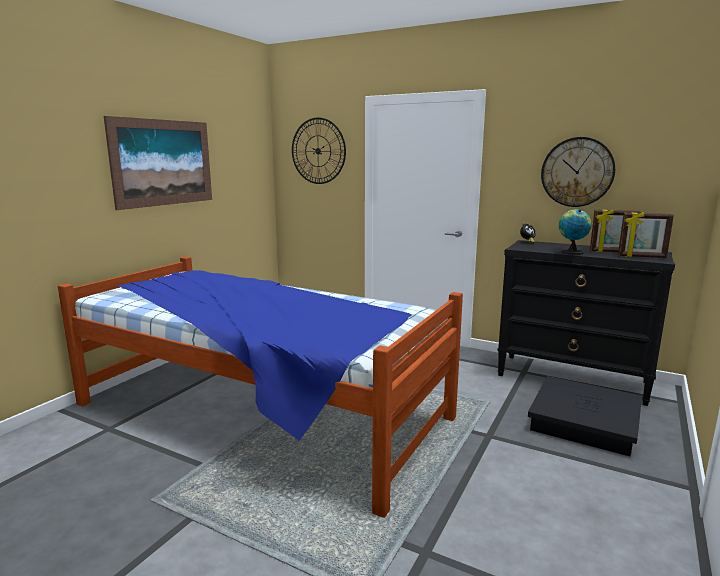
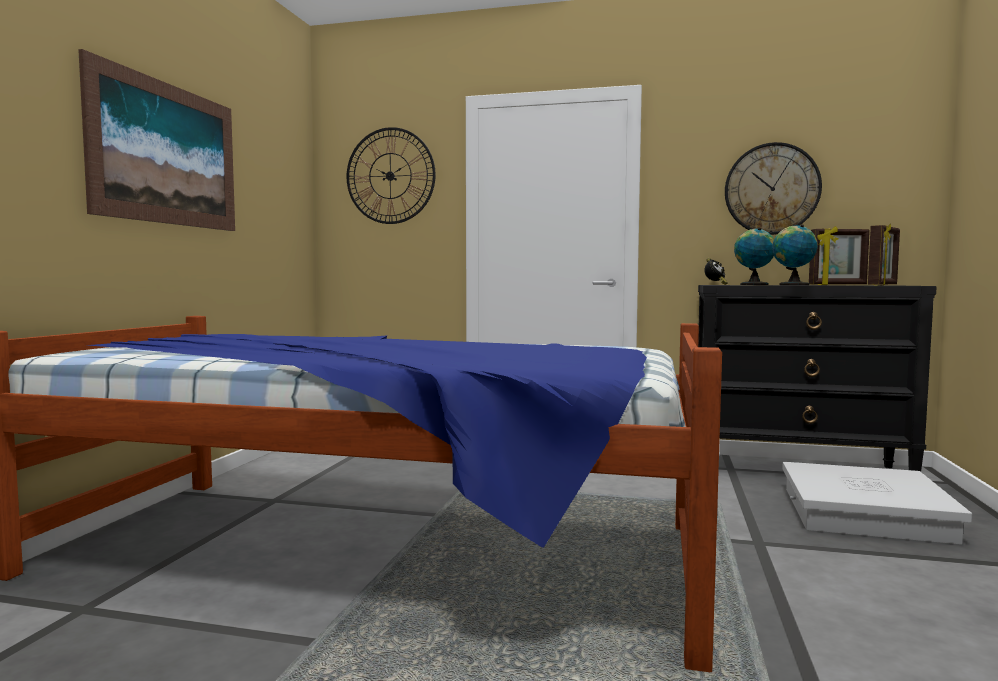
camera: 15 degrees left, 10 degrees down
black storage box [528,376,642,456] -> white storage box [782,462,972,545]
picture frame [618,212,674,258] -> picture frame turned 45 degrees counterclockwise [868,224,900,285]
none -> globe [734,228,774,285]

